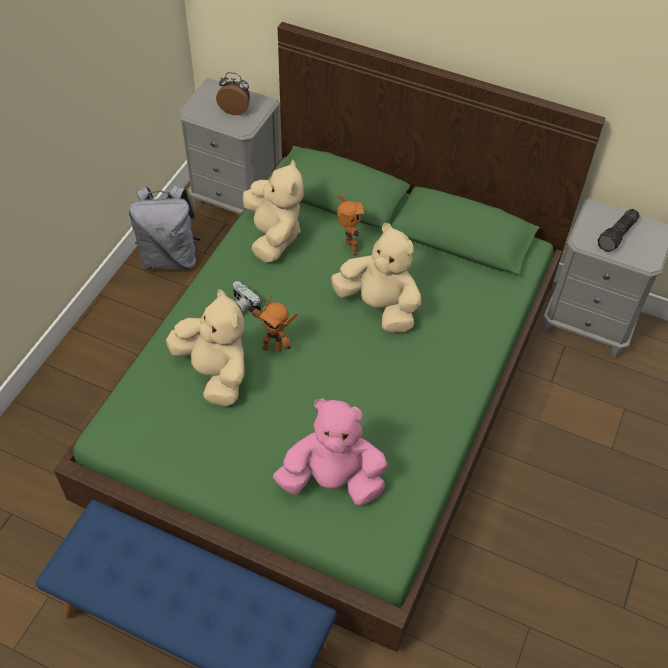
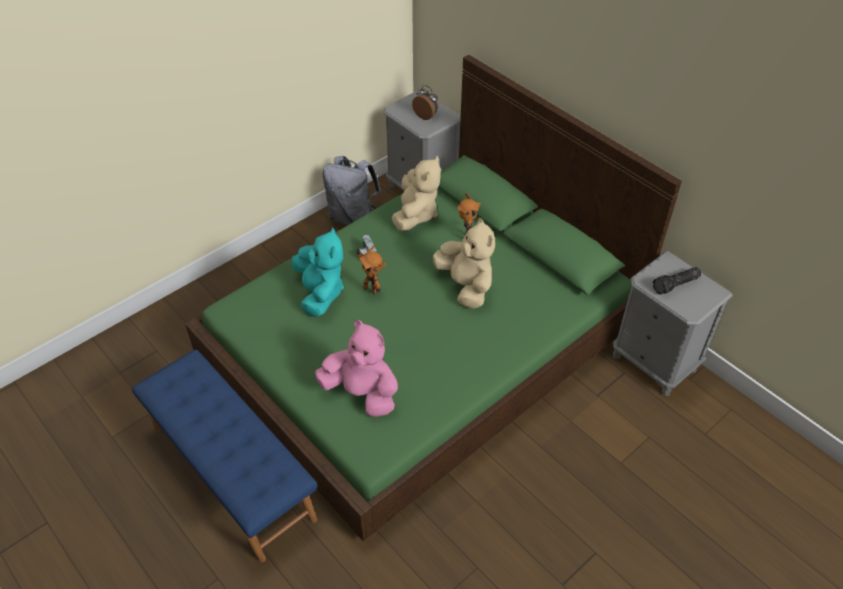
camera: 25 degrees right, 5 degrees down
beige plush toy [166,289,245,406] -> turquoise plush toy [292,227,344,317]

